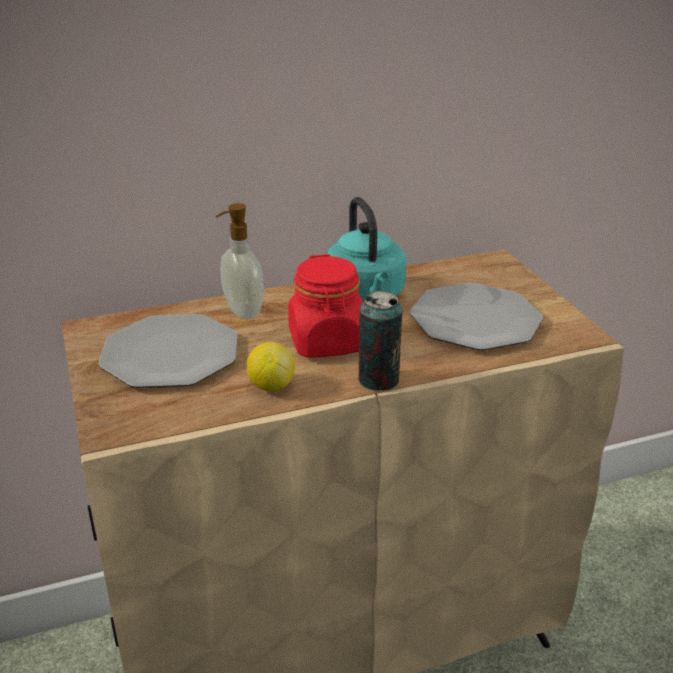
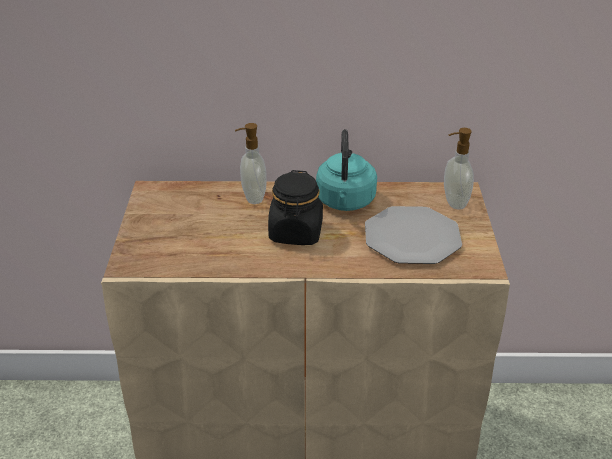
camera: 20 degrees right, 5 degrees up
plate [98,314,238,388] -> none
lemon [247,342,295,392] -> none
red jar [288,254,363,358] -> black jar [268,170,323,245]
can [359,291,402,391] -> none
none -> soap dispenser [444,128,474,209]

